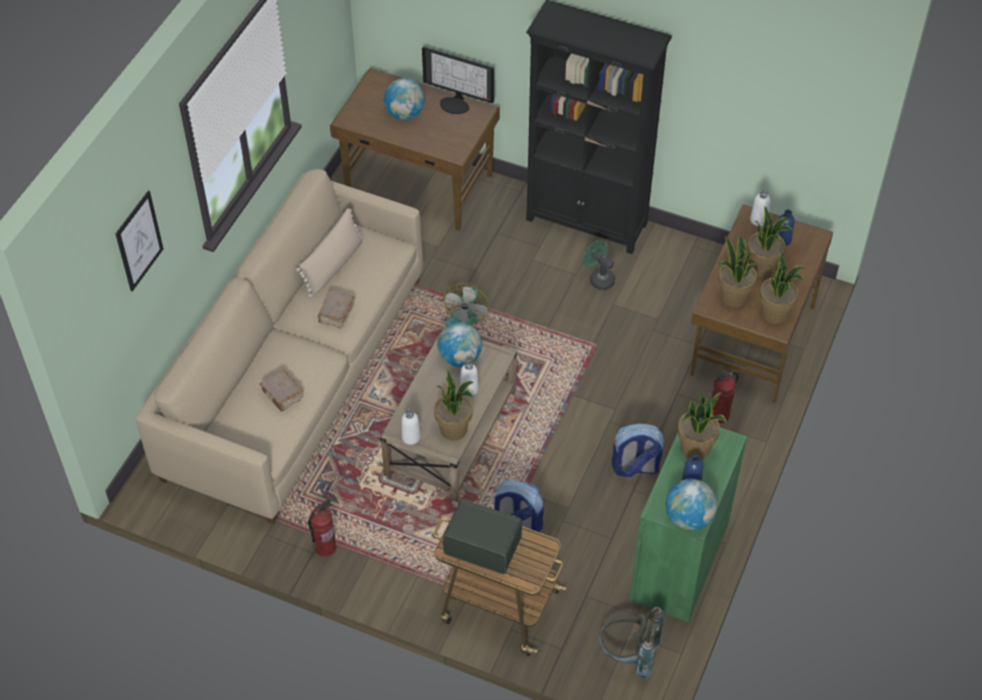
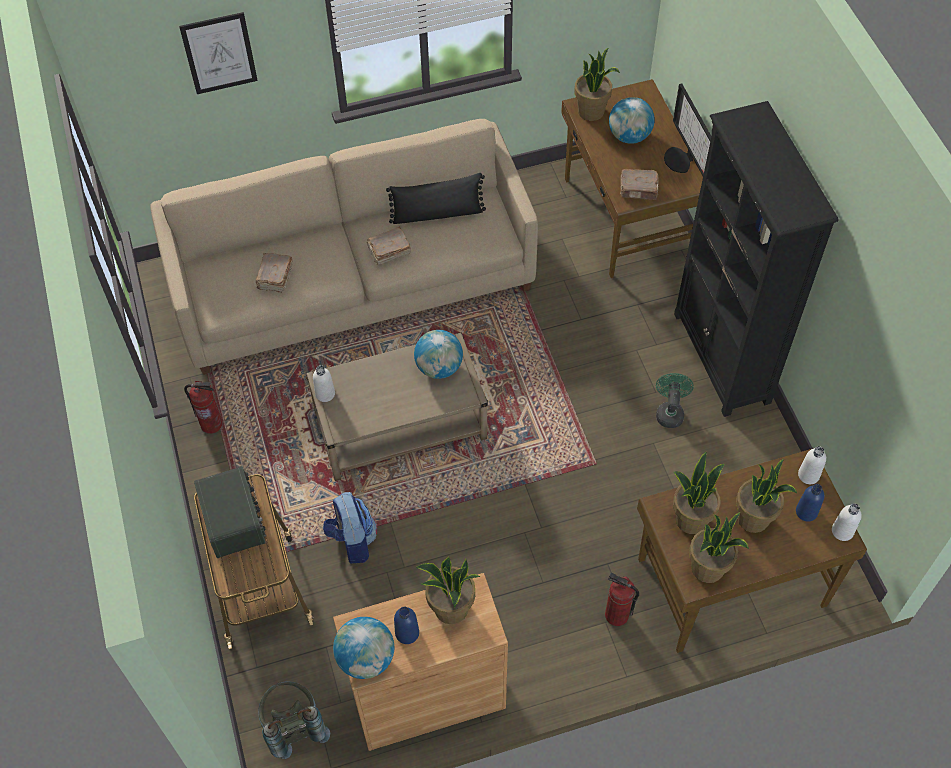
camera: 50 degrees right, 5 degrees up
beige pillow [296,208,363,297] -> black pillow [386,173,486,224]
potted plant [434,370,474,441] -> potted plant moved to [574,48,620,121]
fan [443,283,489,326] -> none
white bottle [460,361,479,395] -> white bottle moved to [832,503,862,541]
backpack [612,423,664,477] -> none
green cabinet [629,427,747,622] -> brown cabinet [333,573,508,751]
none -> brown book [620,169,658,200]

